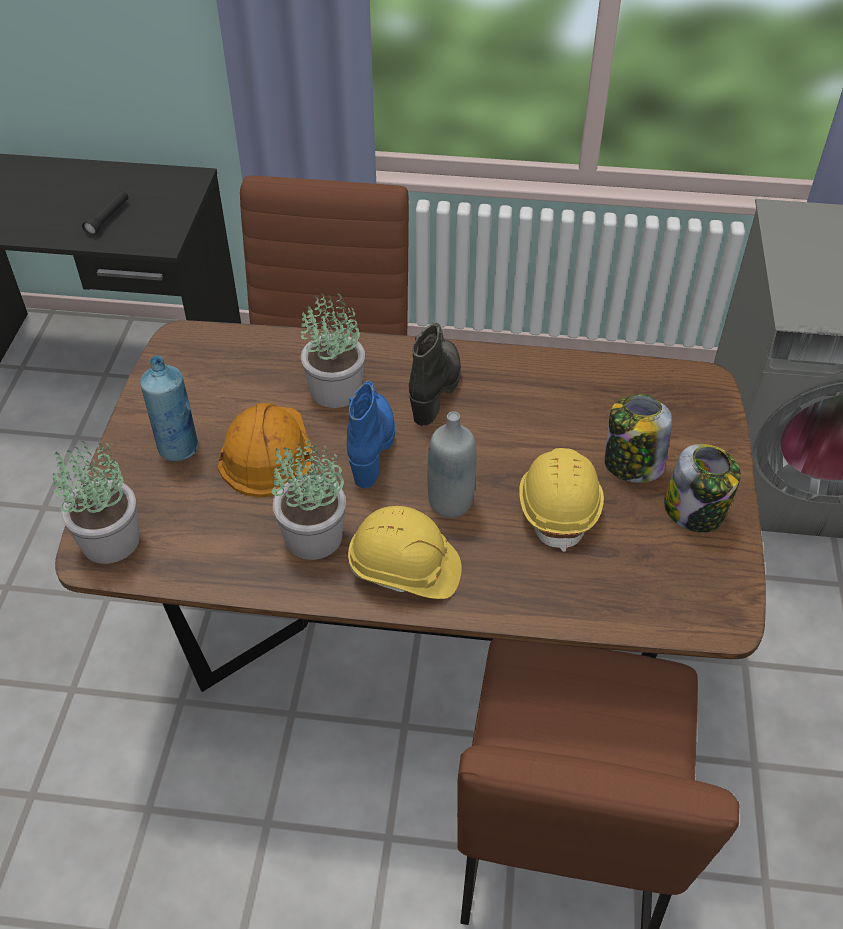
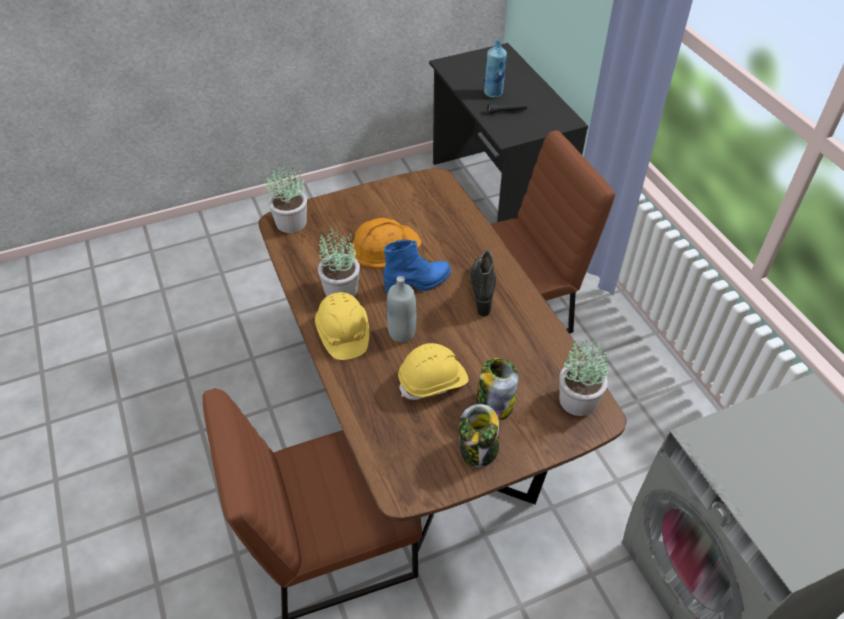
camera: 60 degrees right, 0 degrees up
blue bottle [140,356,198,461] -> blue bottle moved to [484,40,507,97]
potted plant [301,288,365,408] -> potted plant moved to [559,339,610,416]
black boot [409,322,461,426] -> black boot turned 75 degrees counterclockwise [470,249,496,317]

